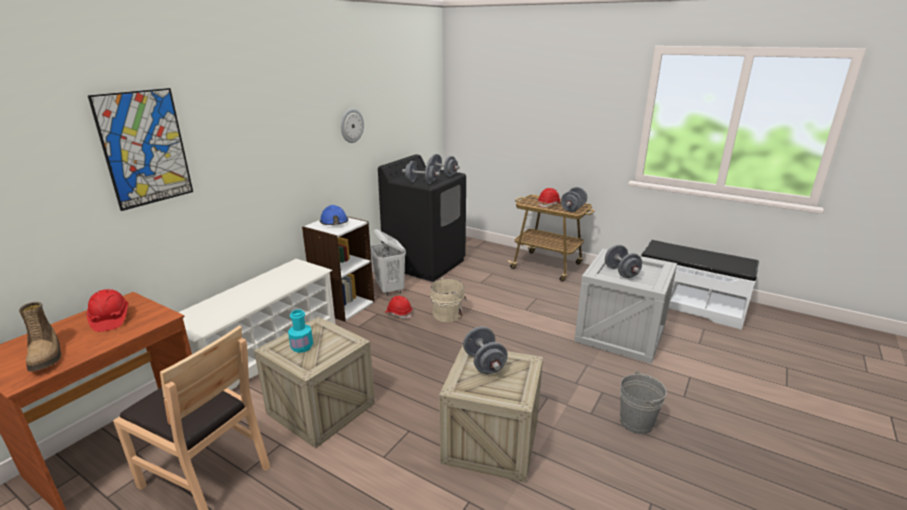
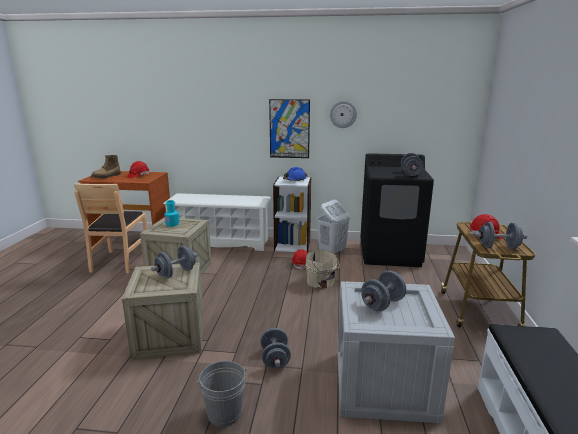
camera: 65 degrees right, 5 degrees down
picture [88,88,193,211] -> picture moved to [269,99,310,158]
grey dumbbell [402,161,440,184] -> grey dumbbell moved to [260,328,291,369]

